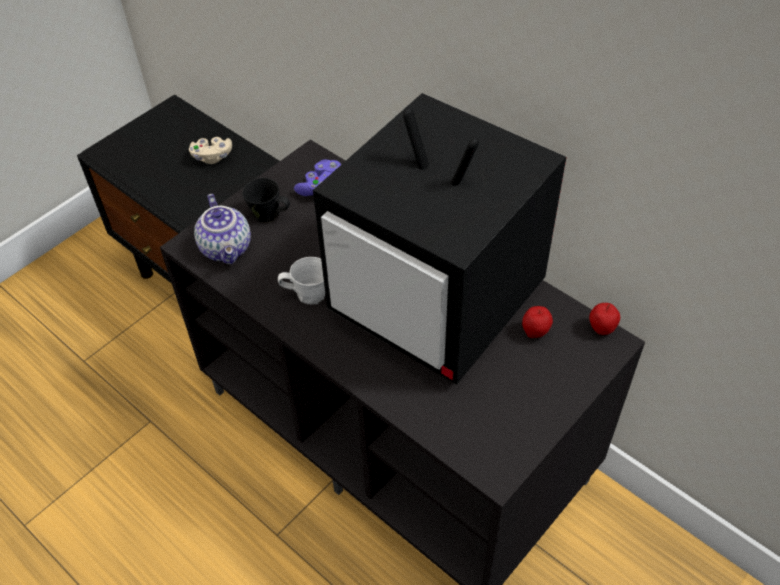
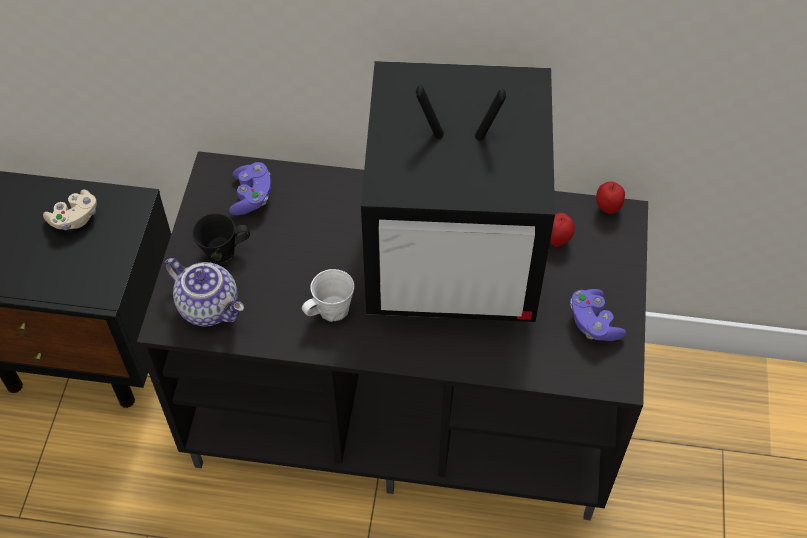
camera: 35 degrees left, 5 degrees up
none -> purple game controller [570,289,626,341]

